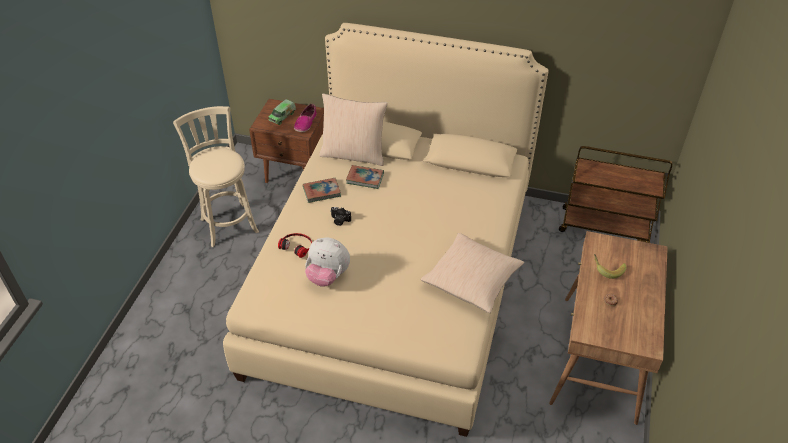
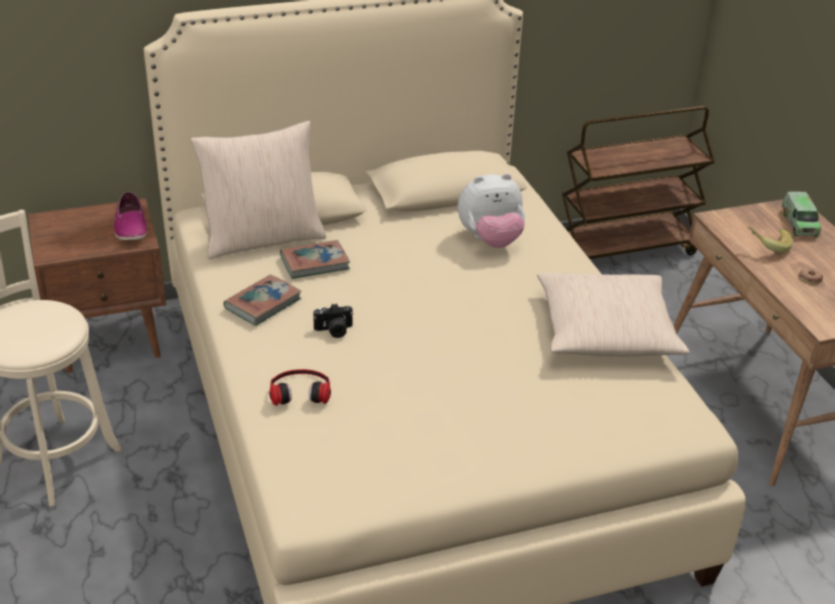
camera: 35 degrees left, 10 degrees down
toy truck [268,99,296,125] -> toy truck moved to [782,192,821,237]
plush toy [305,238,350,287] -> plush toy moved to [458,173,525,248]

